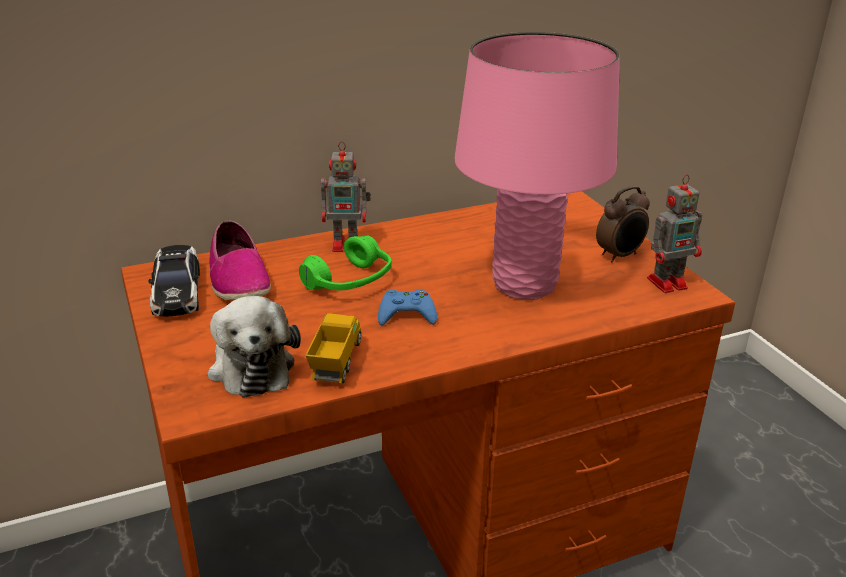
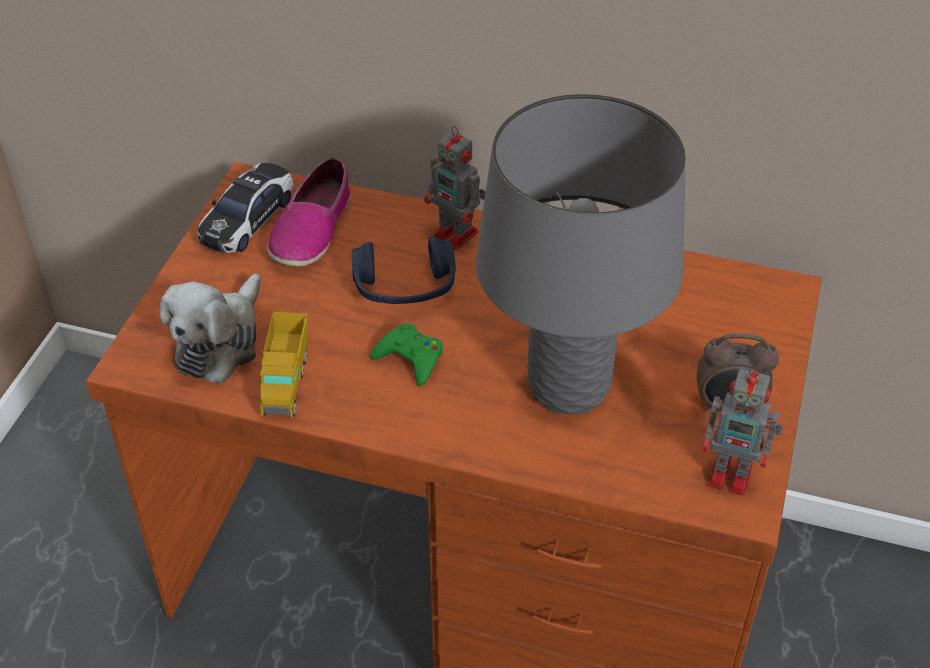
camera: 40 degrees right, 15 degrees up
green headphones [299,236,392,290] -> blue headphones [351,237,456,304]
toy truck [306,313,361,383] -> toy truck turned 135 degrees clockwise [260,312,308,417]
blue game controller [378,289,437,326] -> green game controller [370,323,442,386]
pink table lamp [454,32,620,300] -> grey table lamp [476,94,686,414]

